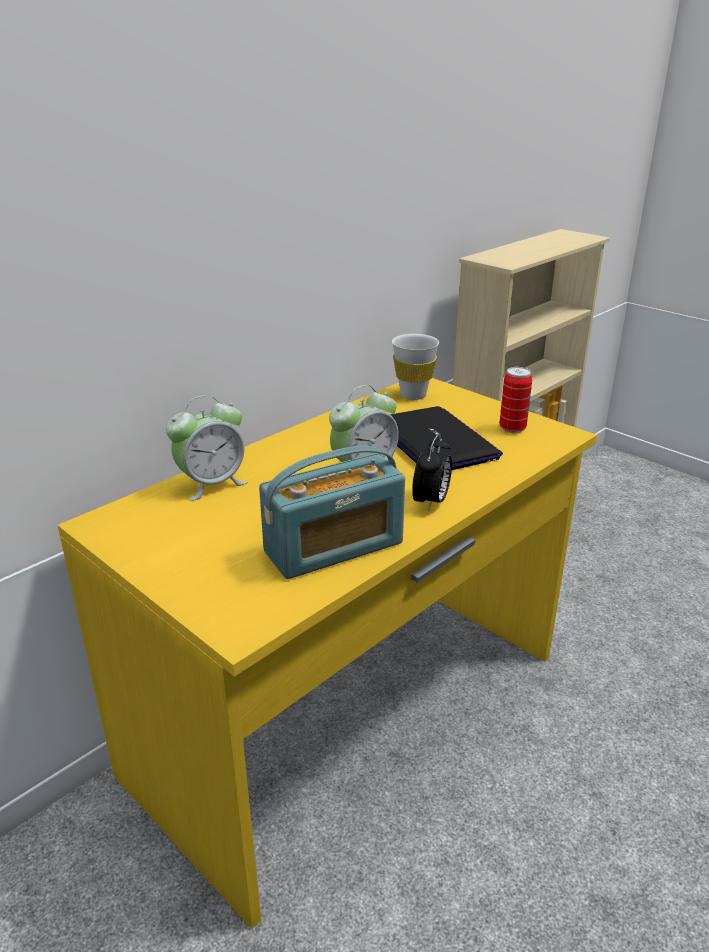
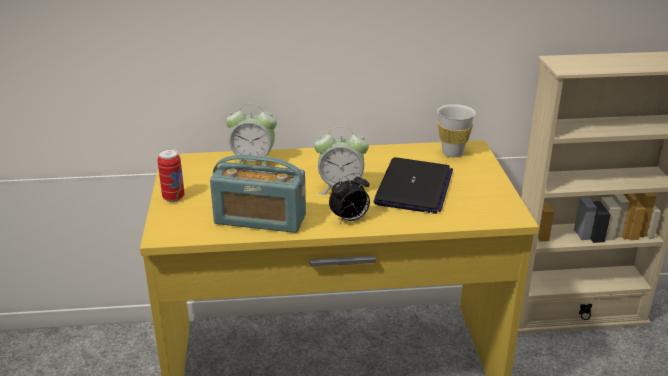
camera: 40 degrees right, 0 degrees up
can [499,367,532,433] -> can moved to [158,149,185,202]

